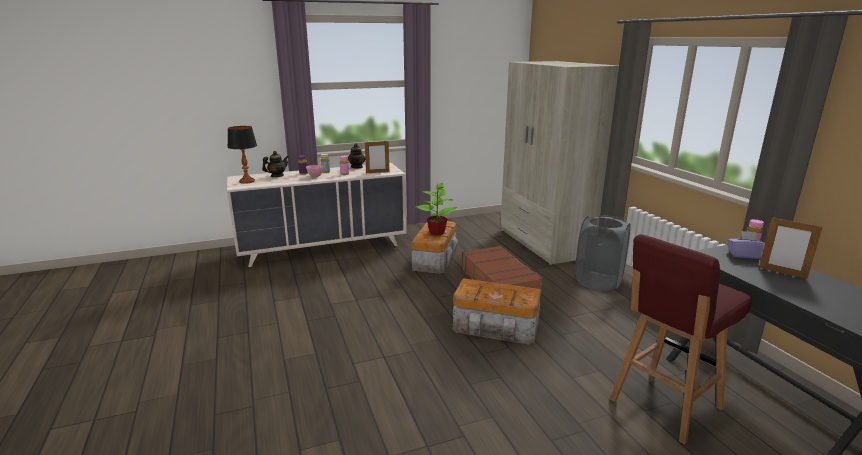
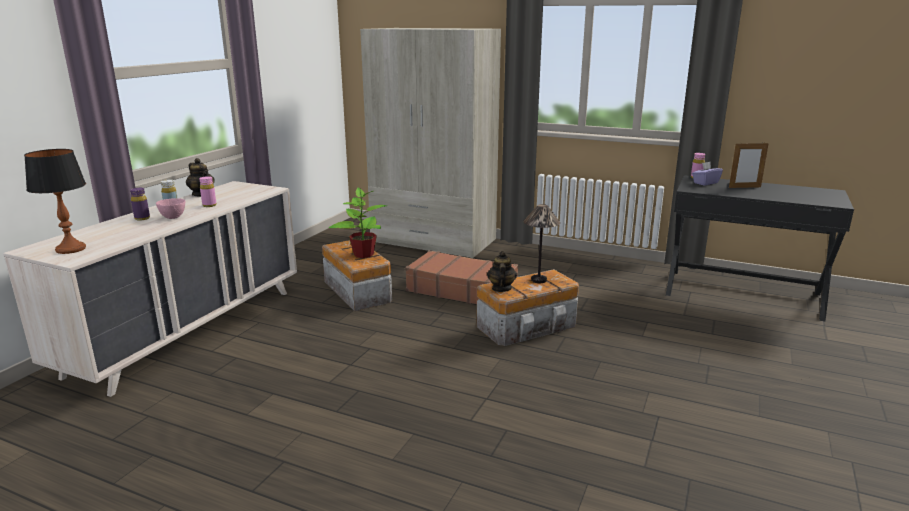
camera: 45 degrees left, 0 degrees up
teapot [262,151,288,177] -> teapot moved to [487,251,517,292]
picture frame [365,140,389,173] -> none
grey laundry basket [575,215,630,291] -> none
red stool [610,234,752,444] -> none
none -> table lamp [523,204,560,283]

